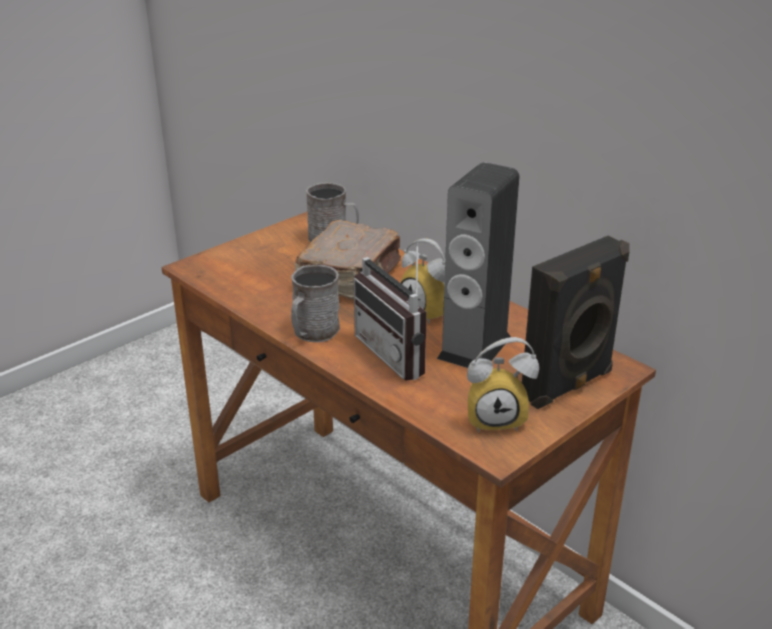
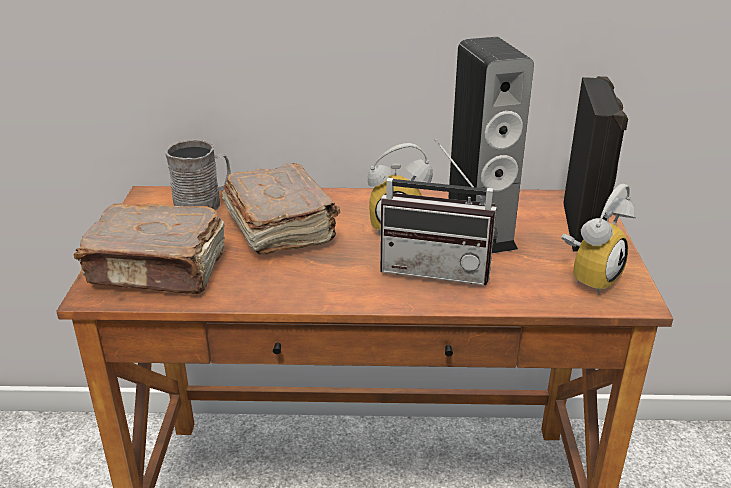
camera: 45 degrees left, 0 degrees up
grey mug [291,265,340,342] -> none
none -> brown book [74,204,225,294]

